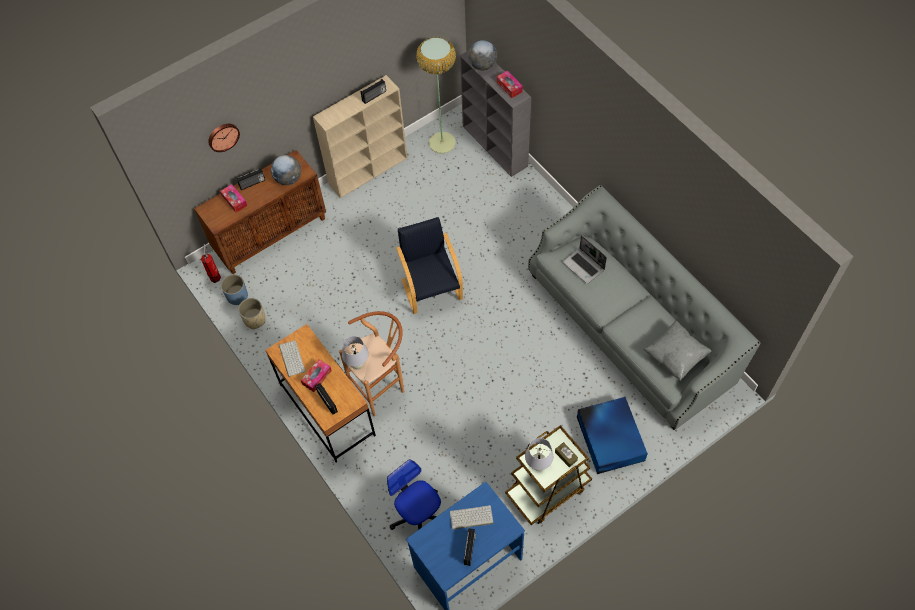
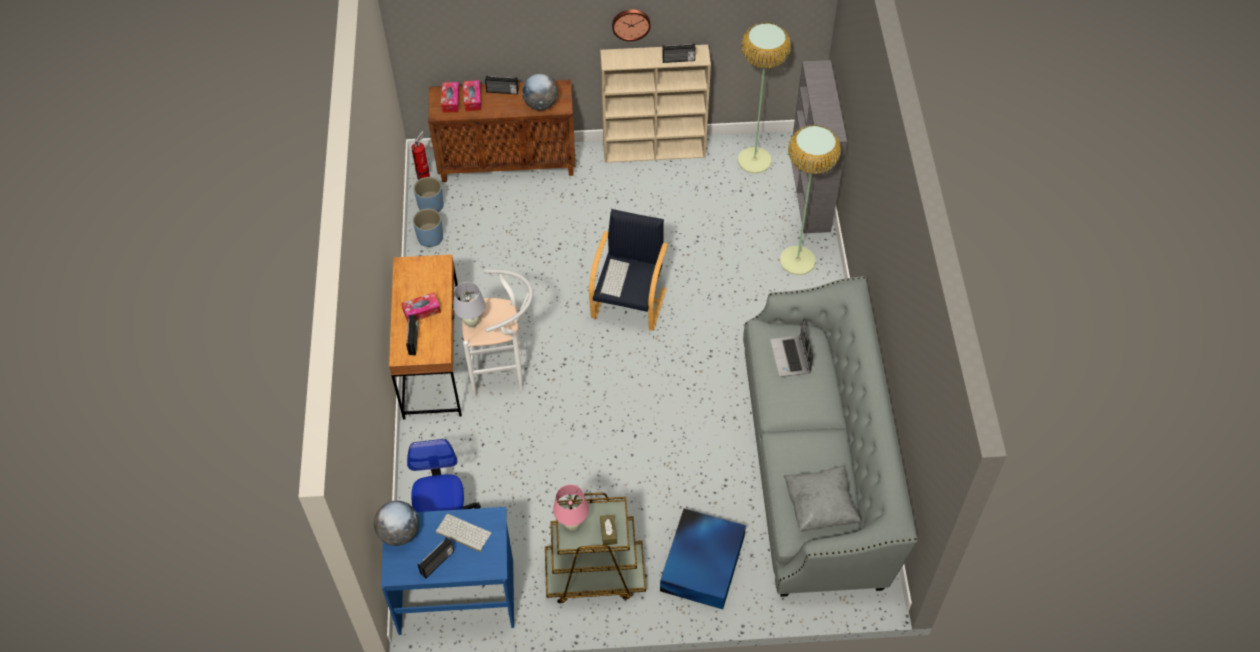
camera: 30 degrees right, 5 degrees down
wall clock [208,124,240,152] -> wall clock moved to [612,9,651,41]
beige planter [238,298,266,329] -> blue planter [413,208,443,247]
keyboard [279,340,306,377] -> keyboard moved to [600,259,629,297]
brown stool [339,311,404,416] -> white stool [462,269,533,397]
globe [468,40,497,70] -> globe moved to [374,501,419,546]
tissue box [497,70,523,98] -> tissue box moved to [441,82,460,113]
white table lamp [525,438,553,471] -> pink table lamp [553,485,589,530]
none -> floor lamp [780,125,841,275]

